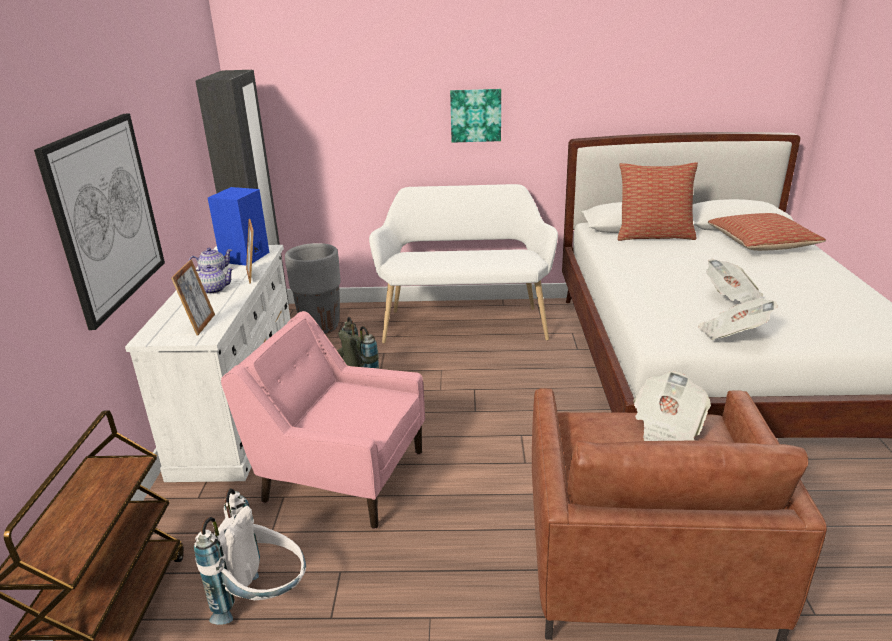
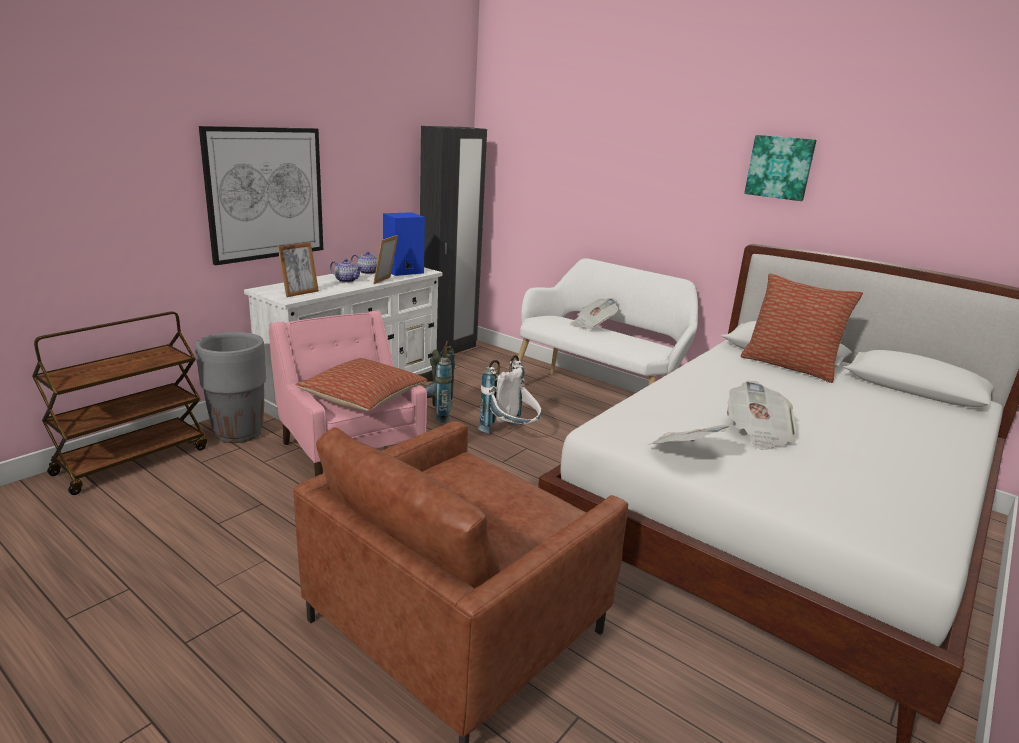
camera: 35 degrees right, 5 degrees down
white backpack [194,488,306,625] -> white backpack moved to [477,355,542,434]
grey planter [285,243,341,334] -> grey planter moved to [195,332,266,443]
picture [450,89,501,143] -> picture moved to [744,135,817,201]
newspaper [633,371,711,441] -> newspaper moved to [570,298,618,329]
pillow [708,213,826,251] -> pillow moved to [295,358,427,411]

